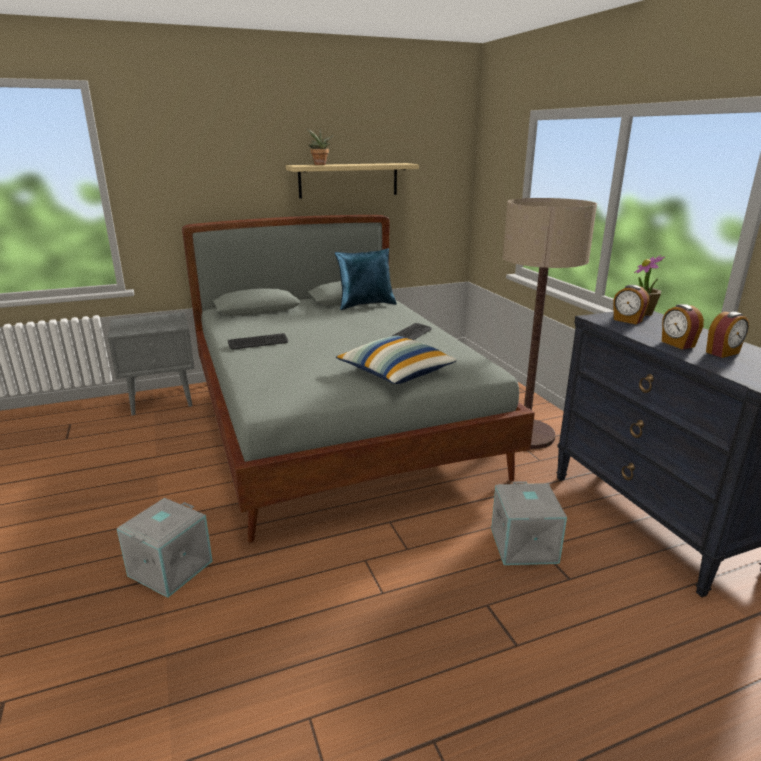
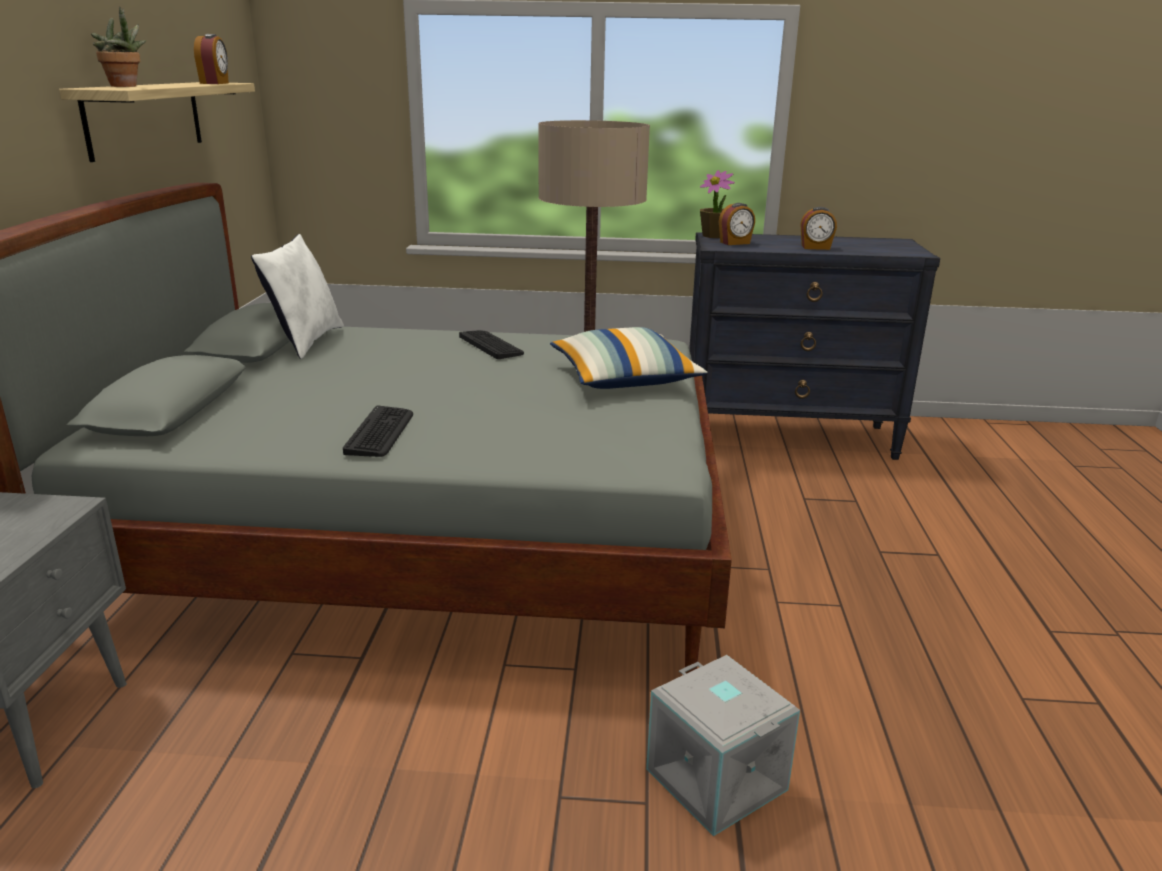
camera: 65 degrees left, 0 degrees up
blue pillow [335,248,397,310] -> white pillow [251,234,344,359]
grey storage box [491,481,567,565] -> none
alarm clock [706,312,749,358] -> alarm clock moved to [194,34,229,84]

